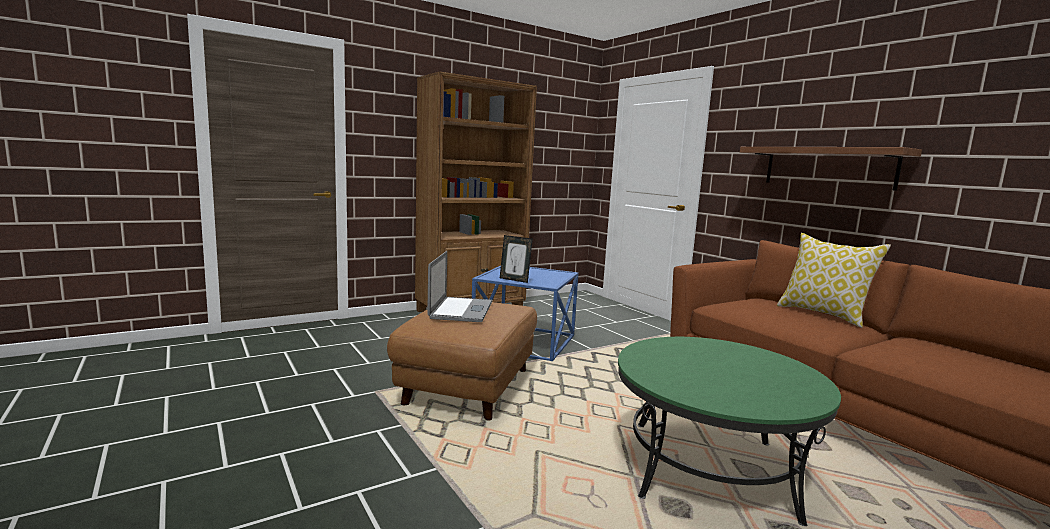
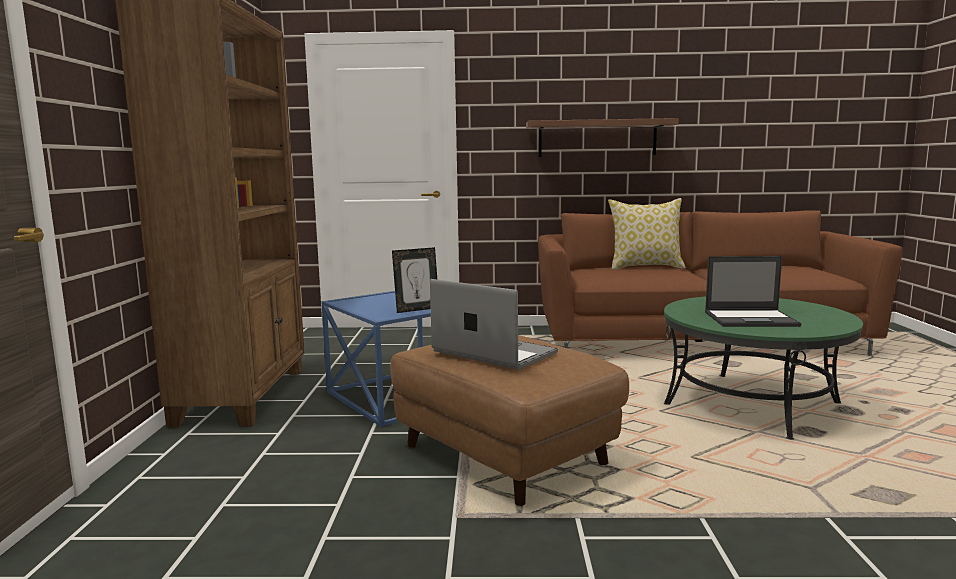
camera: 55 degrees left, 0 degrees up
none -> laptop [705,256,801,327]

